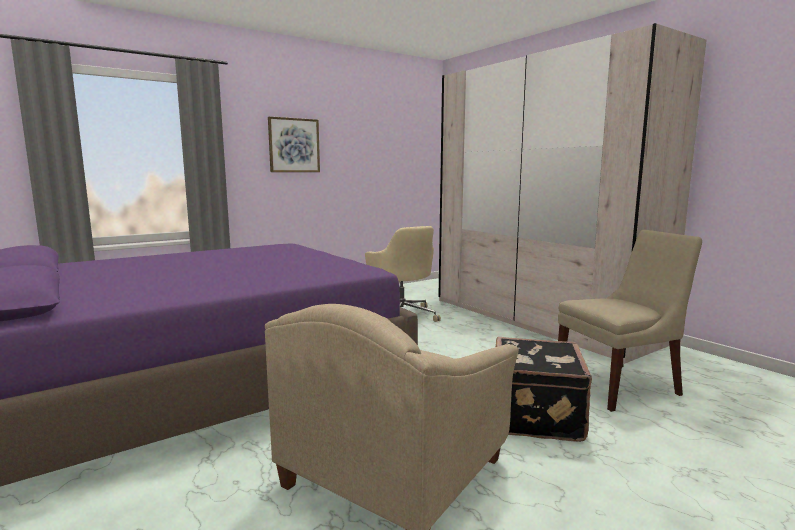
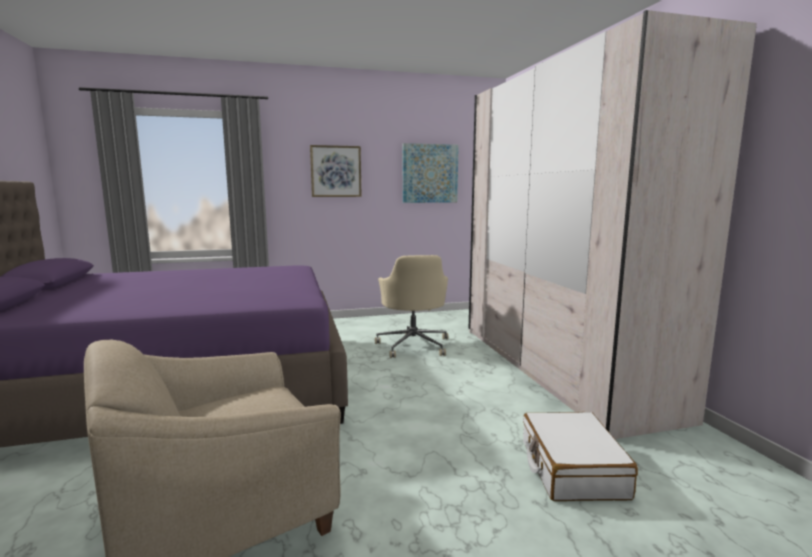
camera: 20 degrees right, 0 degrees up
black suitcase [496,337,592,442] -> none
beige chair [558,230,702,412] -> white suitcase [523,412,638,501]
none -> picture [403,143,459,203]

